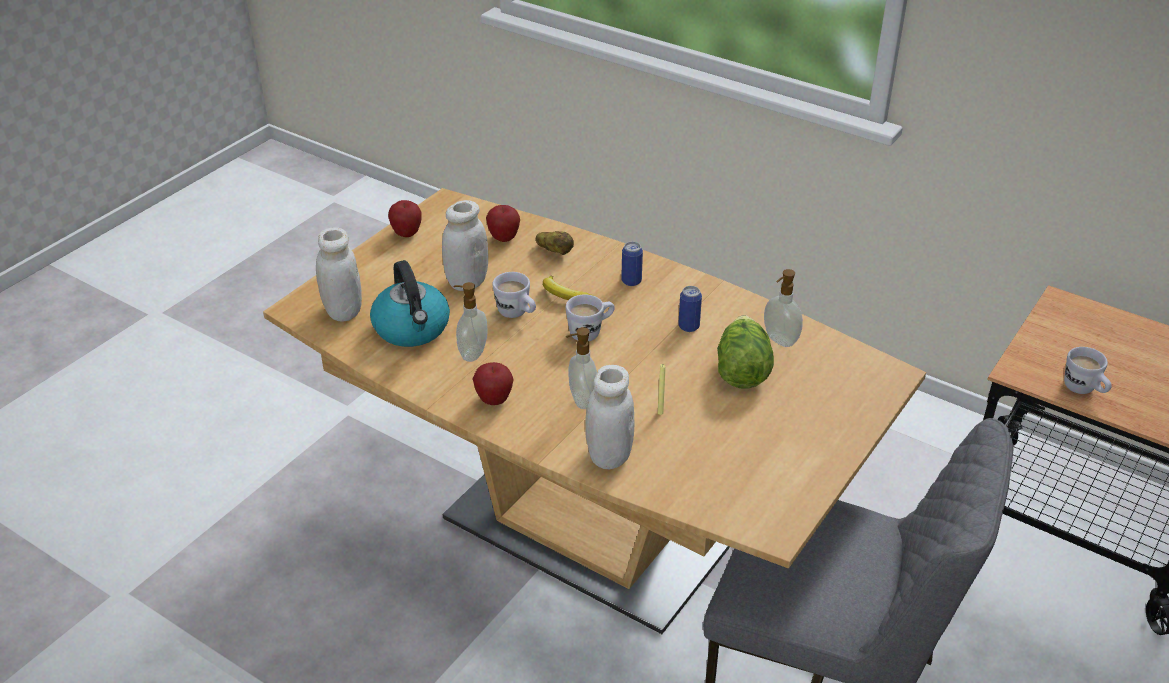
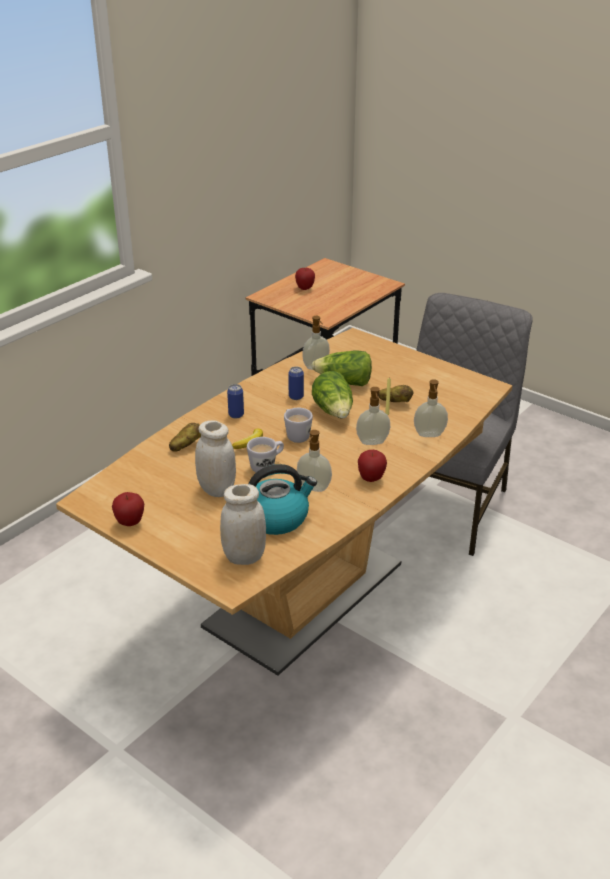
camera: 85 degrees left, 5 degrees down
apple [486,205,520,242] -> apple moved to [295,268,315,290]
white jar [585,365,634,469] -> soap dispenser [414,379,448,437]
white mug [1064,347,1112,394] -> none
none -> lettuce [312,371,353,418]
none -> potato [378,385,413,402]

